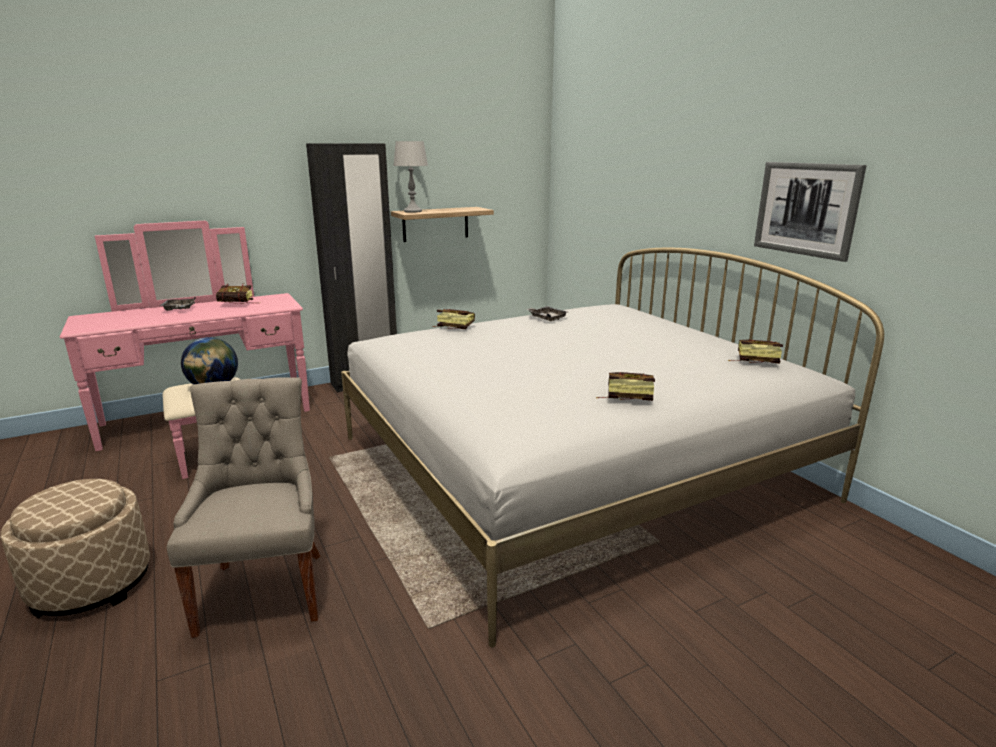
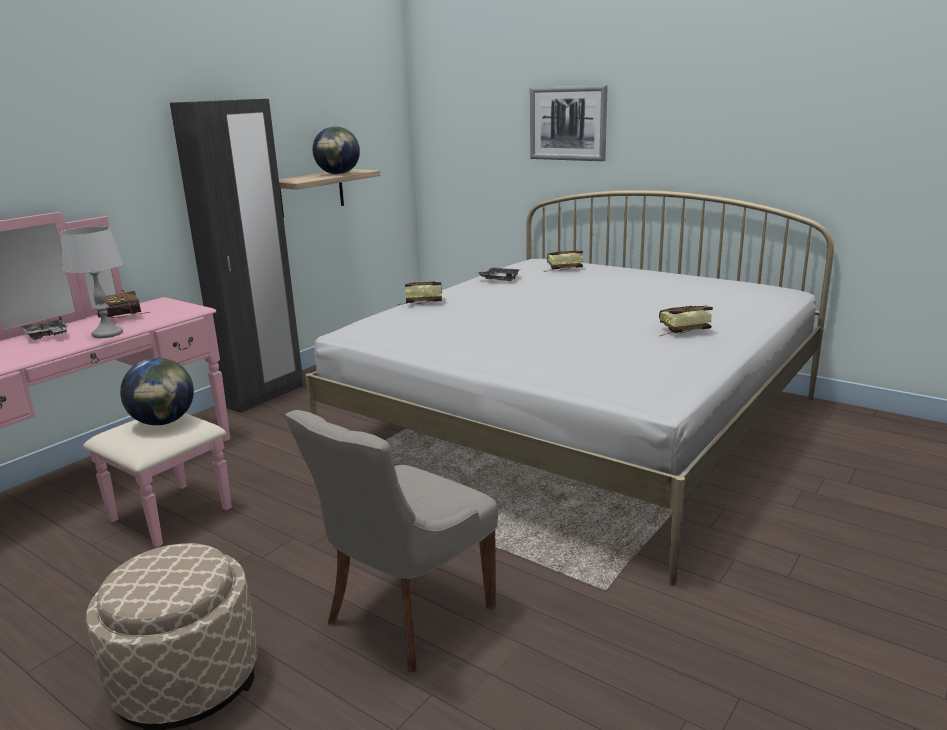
camera: 25 degrees left, 0 degrees up
grey chair [167,377,320,638] -> grey chair turned 105 degrees counterclockwise [285,410,498,672]
grey table lamp [393,141,428,213] -> grey table lamp moved to [60,226,123,338]
book [729,340,783,364] -> book moved to [544,250,583,272]
picture [754,162,867,262] -> picture moved to [530,85,608,161]
none -> globe [313,126,360,174]

